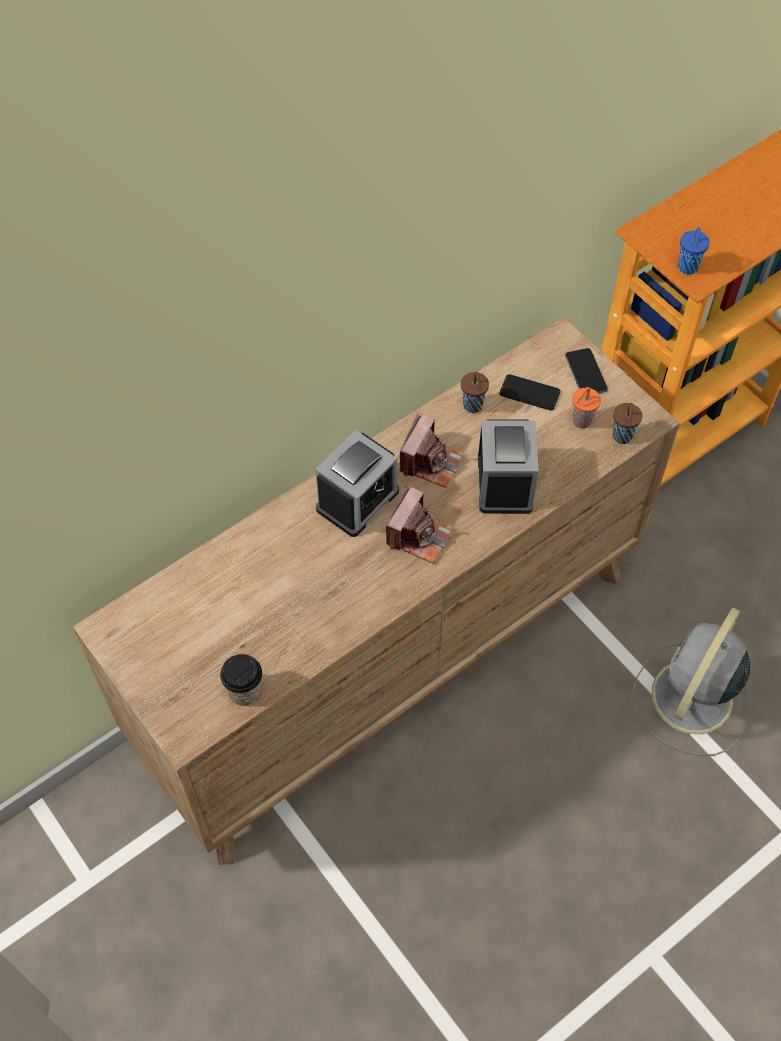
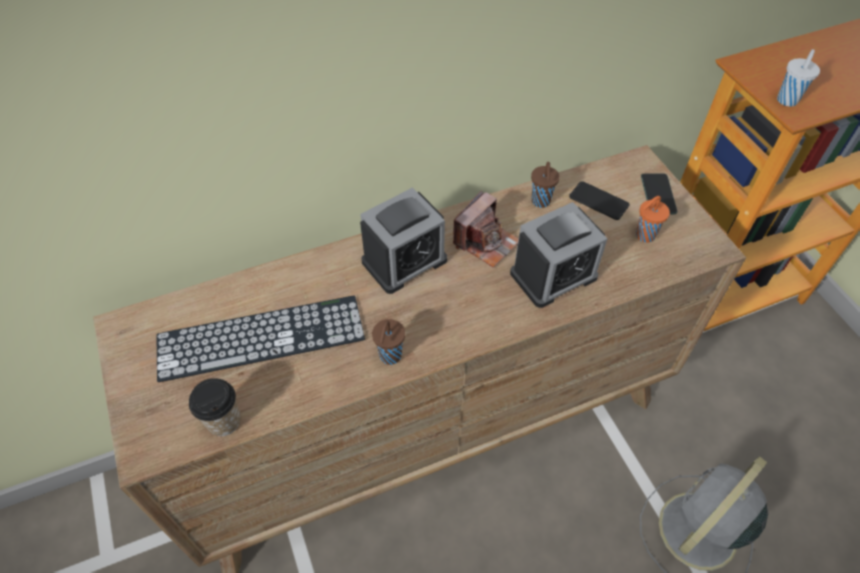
camera: 15 degrees right, 5 degrees down
camera [386,486,454,564] -> none
alarm clock [478,419,539,514] -> alarm clock turned 45 degrees clockwise [510,202,607,308]
brown cup [613,403,642,444] -> brown cup moved to [372,319,405,365]
blue cup [678,227,710,275] -> white cup [777,49,820,107]
none -> keyboard [156,296,365,382]

